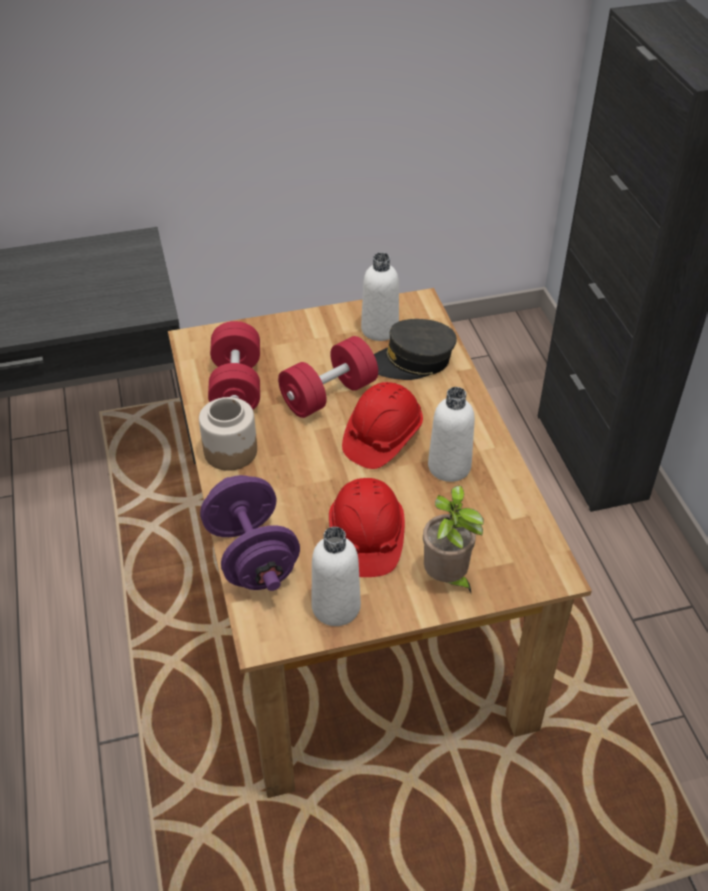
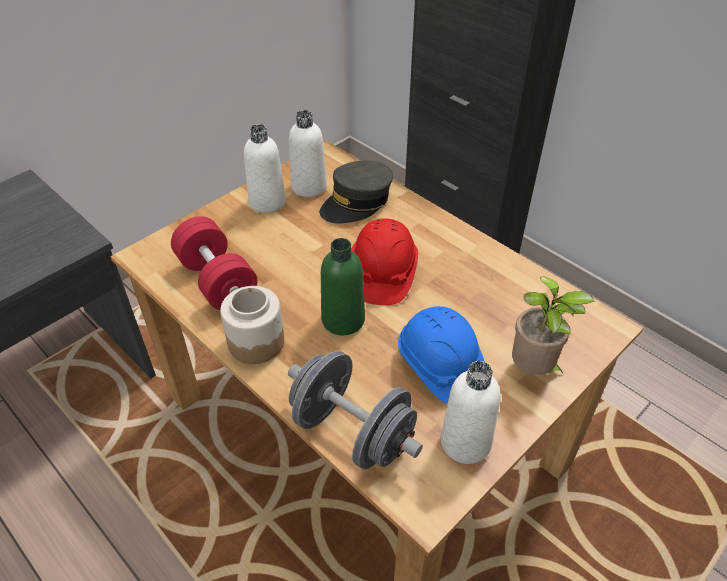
camera: 30 degrees left, 0 degrees up
purple dumbbell [200,475,300,591] -> grey dumbbell [288,351,423,470]
red dumbbell [278,336,378,418] -> none
red hard hat [329,478,405,577] -> blue hard hat [398,306,485,404]
white bottle [428,387,475,482] -> white bottle moved to [244,124,286,213]
none -> green bottle [321,238,365,335]

